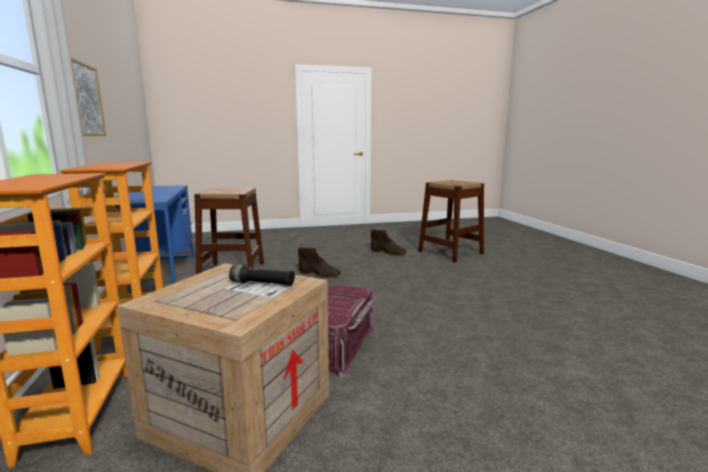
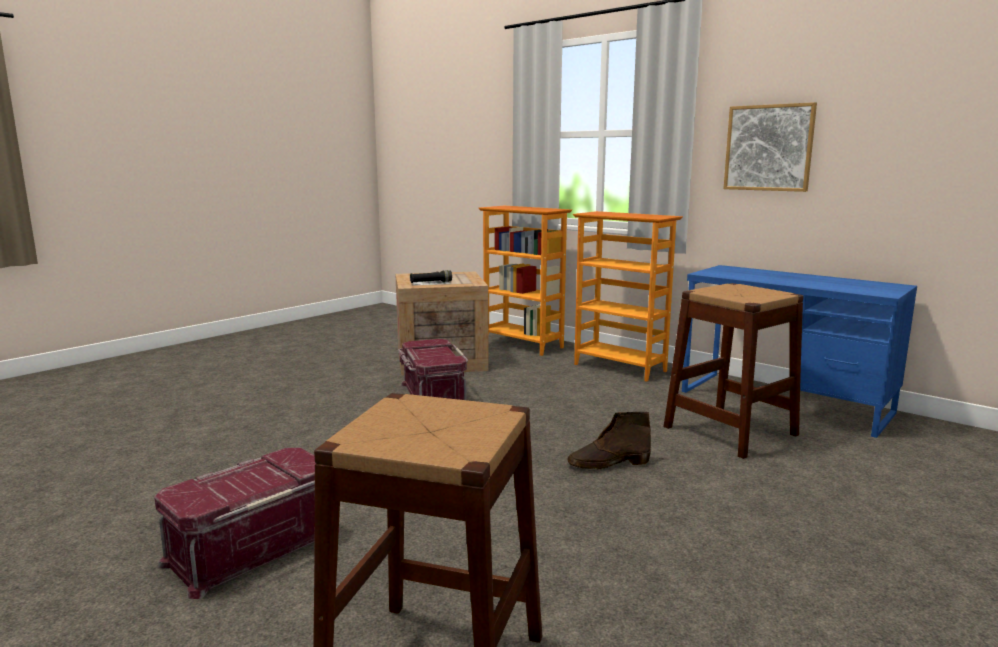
camera: 145 degrees right, 0 degrees up
brown boot [371,230,406,255] -> none
none -> red storage box [154,448,340,599]

